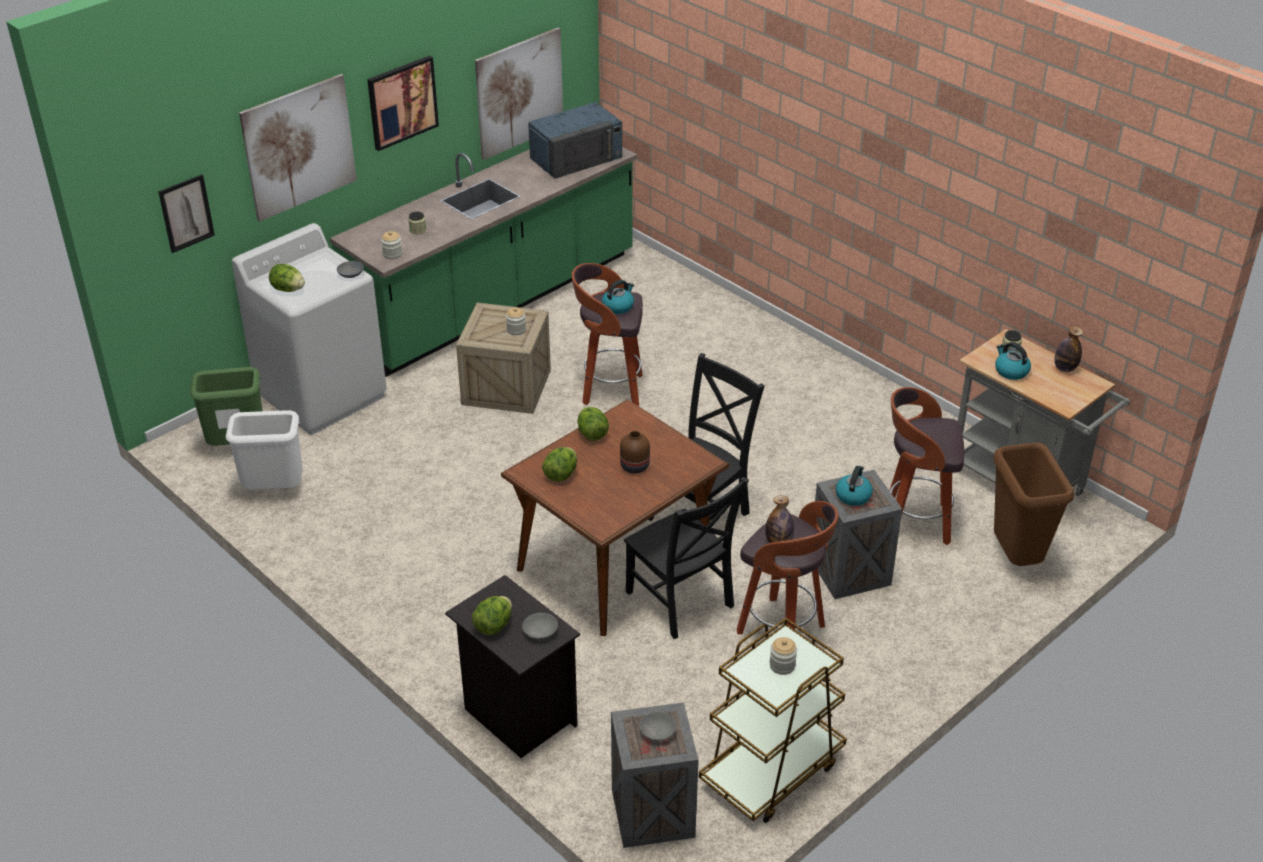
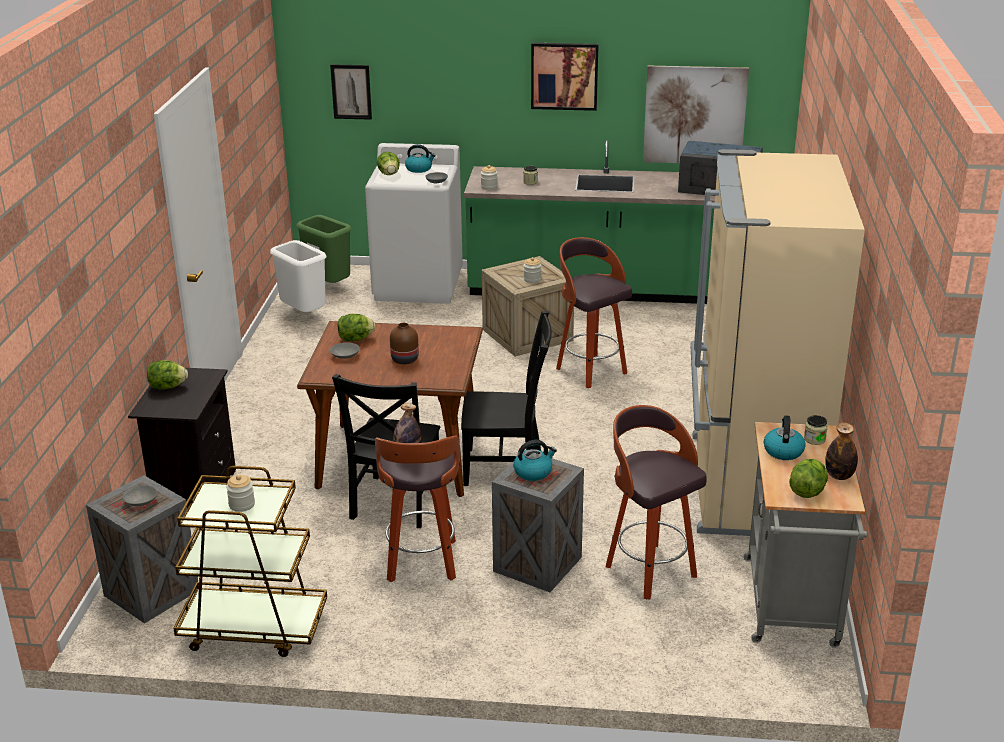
camera: 50 degrees right, 10 degrees down
picture [239,74,357,222] -> none
grey bowl [522,613,558,639] -> grey bowl moved to [330,343,360,359]
lettuce [577,407,609,441] -> lettuce moved to [789,459,828,498]
kettle [602,280,634,314] -> kettle moved to [405,144,436,173]
brown trash can [993,442,1075,566] -> none
none -> beige fridge [691,149,865,536]

